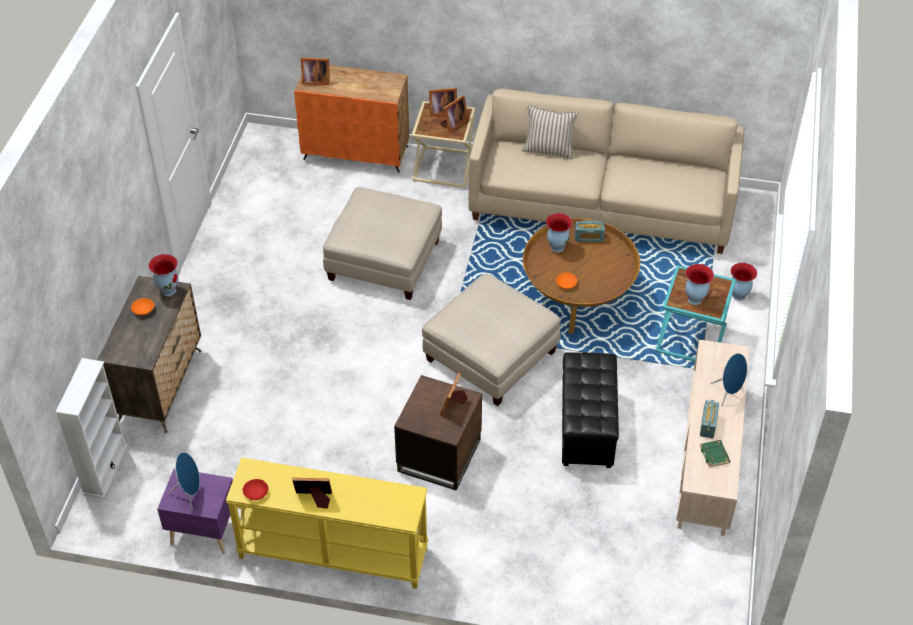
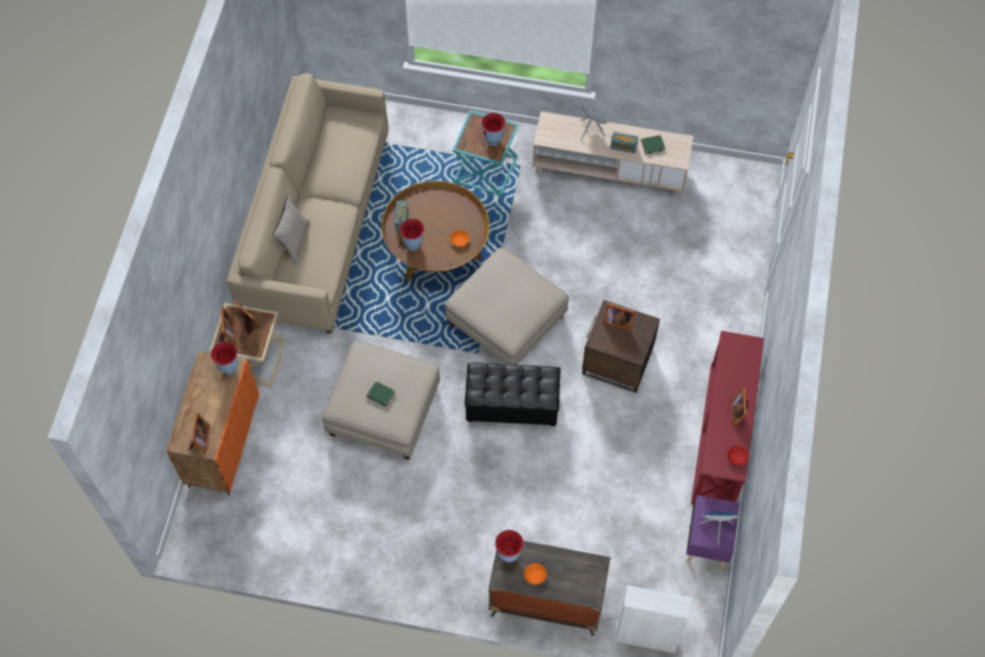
camera: 90 degrees left, 15 degrees up
yellow console table [226,458,429,589] -> red console table [691,331,764,505]
black ottoman [562,352,619,468] -> black ottoman moved to [465,363,561,426]
vase [731,263,757,301] -> vase moved to [211,341,238,375]
none -> green book [366,381,395,407]

